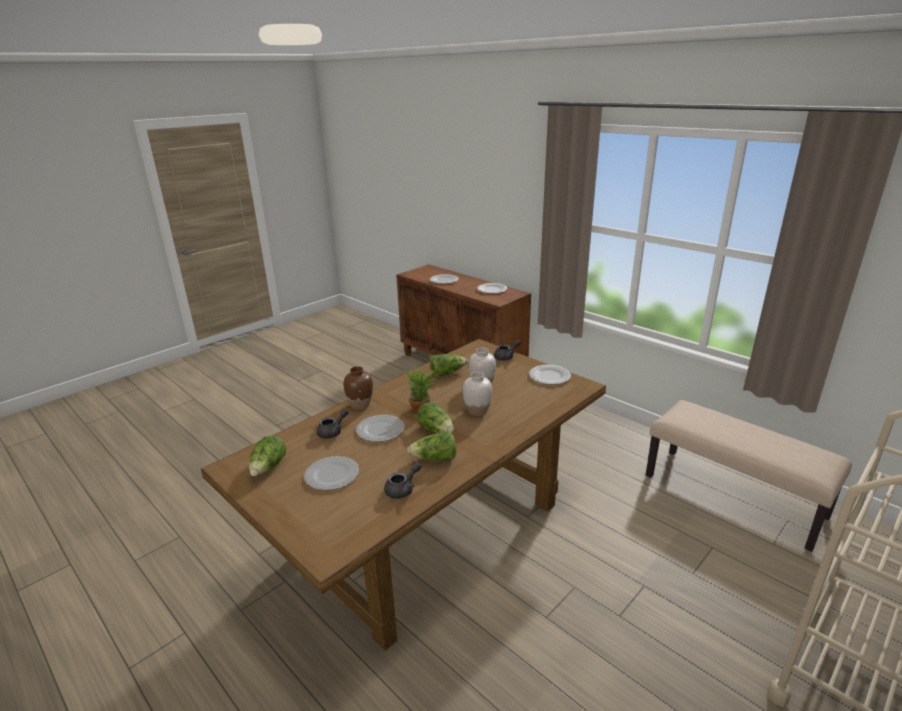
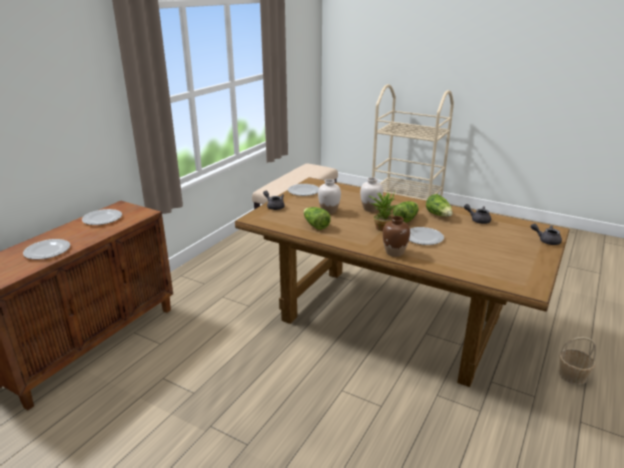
camera: 105 degrees left, 0 degrees up
lettuce [249,436,286,476] -> none
plate [304,456,359,490] -> none
grey teapot [317,408,349,439] -> grey teapot moved to [531,223,562,245]
none -> basket [558,337,596,385]

